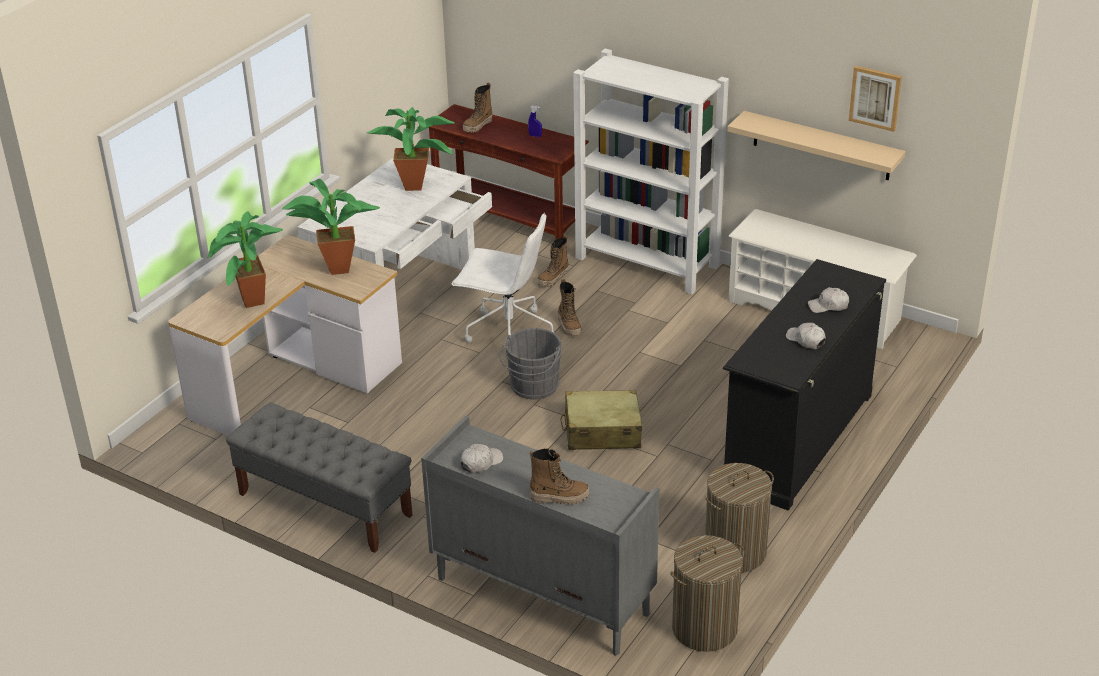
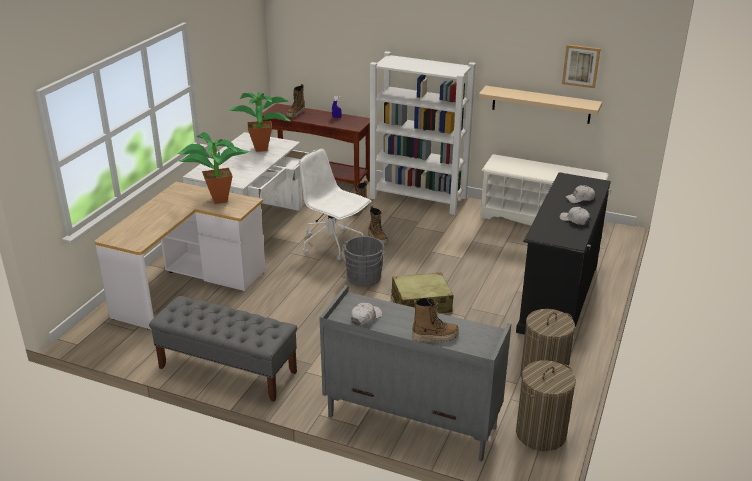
camera: 10 degrees left, 5 degrees down
potted plant [207,211,283,308] -> none
white office chair [451,213,554,343] -> white office chair turned 150 degrees counterclockwise [299,149,371,260]

